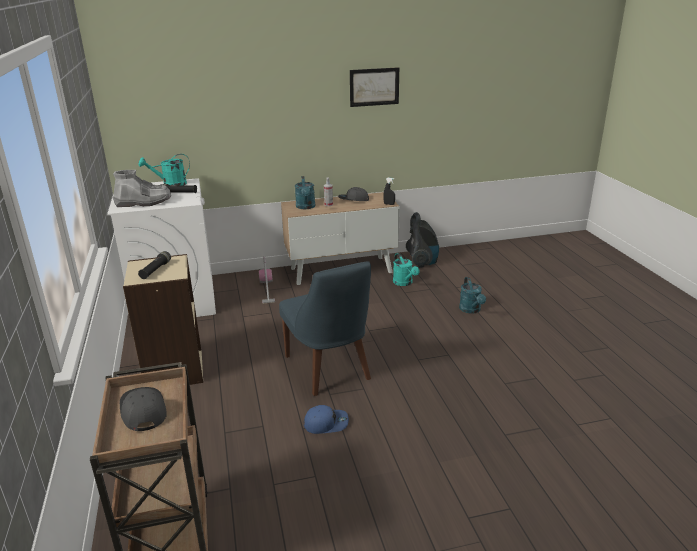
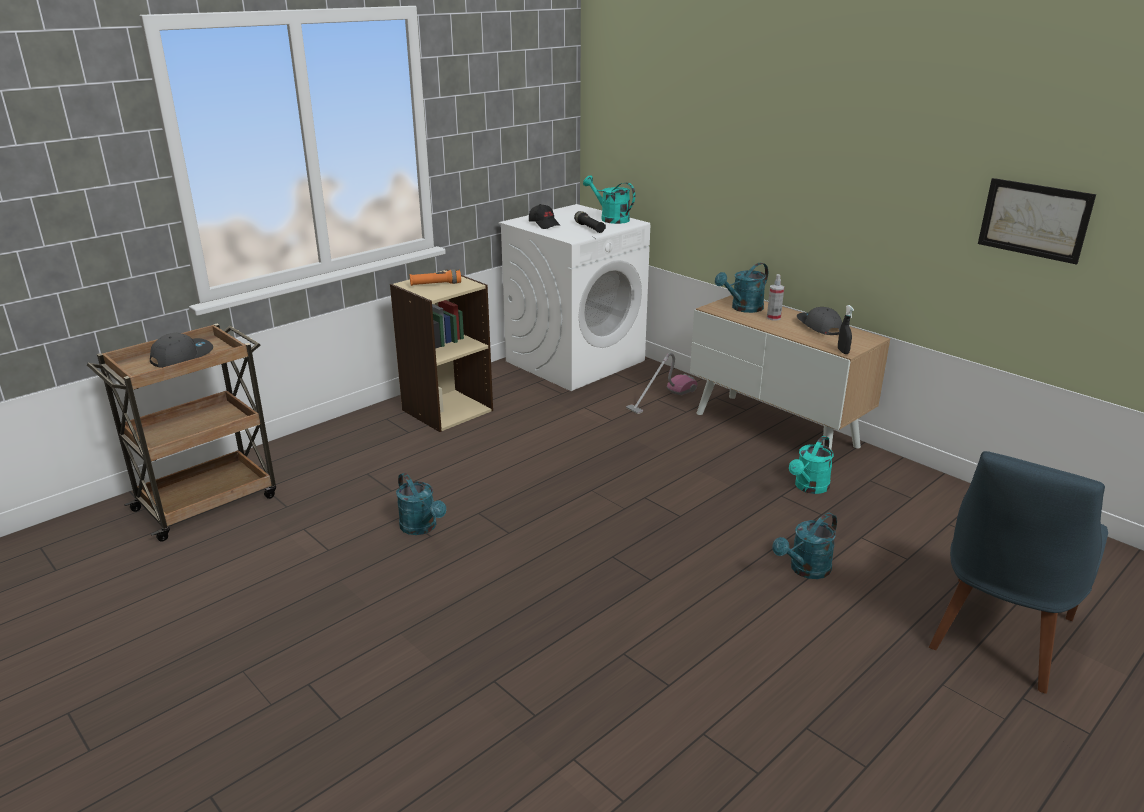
camera: 60 degrees right, 0 degrees up
grey boot [113,170,171,207] -> black cap [529,204,561,229]
black flashlight [138,251,171,279] -> orange flashlight [410,269,461,286]
blue chair [279,261,371,396] -> blue chair moved to [929,451,1108,694]
blue cap [304,405,349,434] -> turquoise watering can [396,473,446,535]
picture [350,67,399,107] -> picture moved to [978,178,1096,265]
vacuum cleaner [406,212,439,268] -> none

